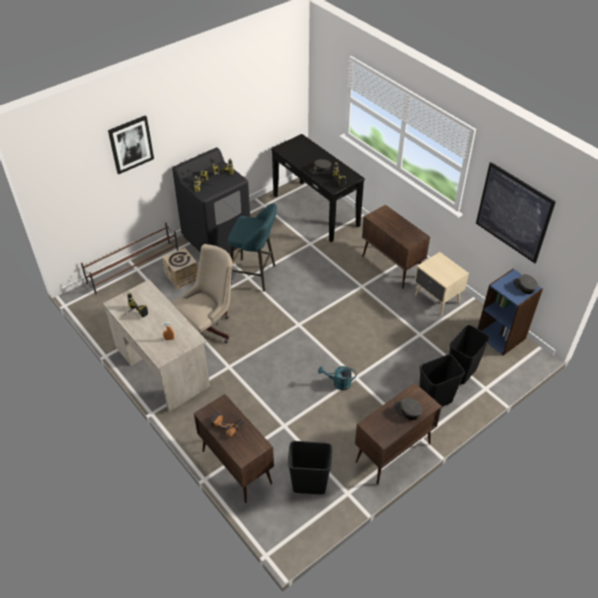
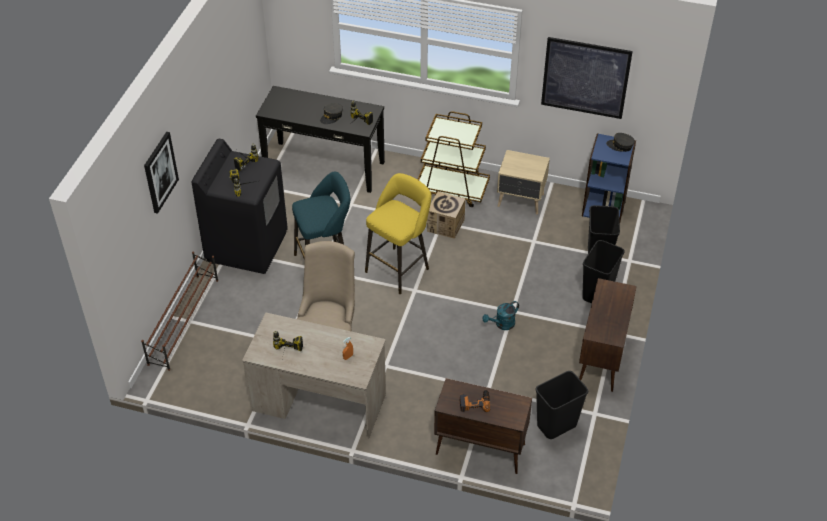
camera: 35 degrees left, 0 degrees up
cardboard box [162,248,198,289] -> cardboard box moved to [427,191,466,239]
brown cabinet [362,205,430,289] -> brown cart [417,111,490,207]
grey cap [394,398,423,420] -> none
none -> yellow stool [365,173,431,294]

